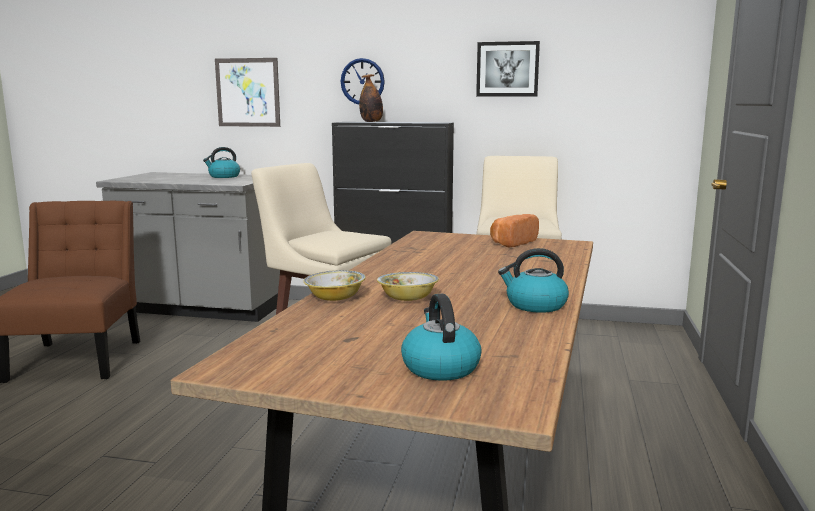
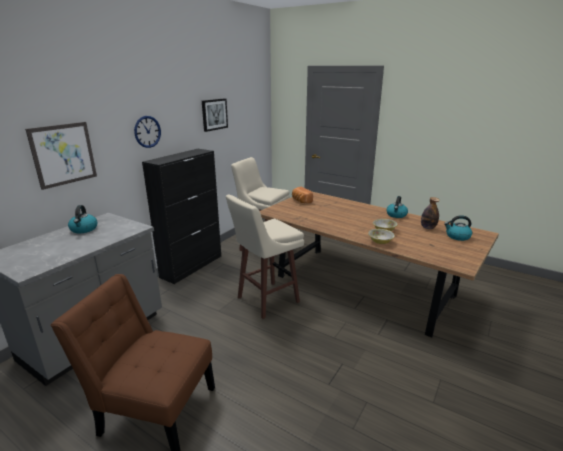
camera: 70 degrees left, 10 degrees up
bottle [359,74,383,122] -> bottle moved to [421,197,439,229]

